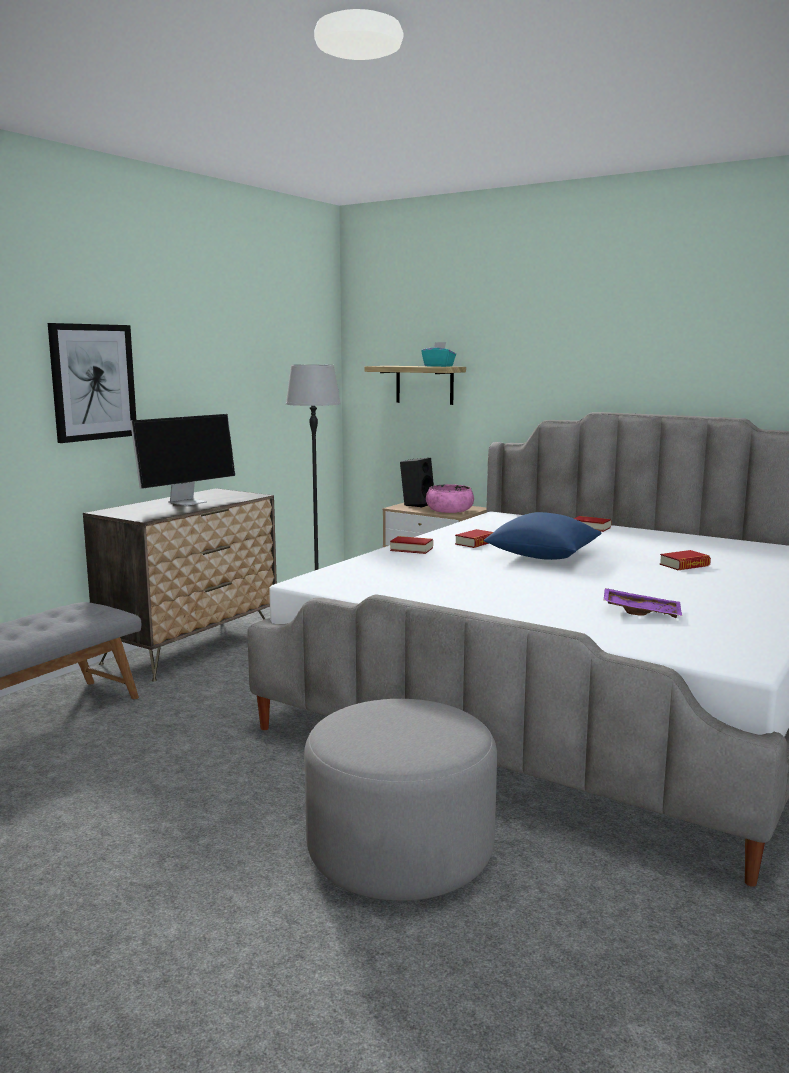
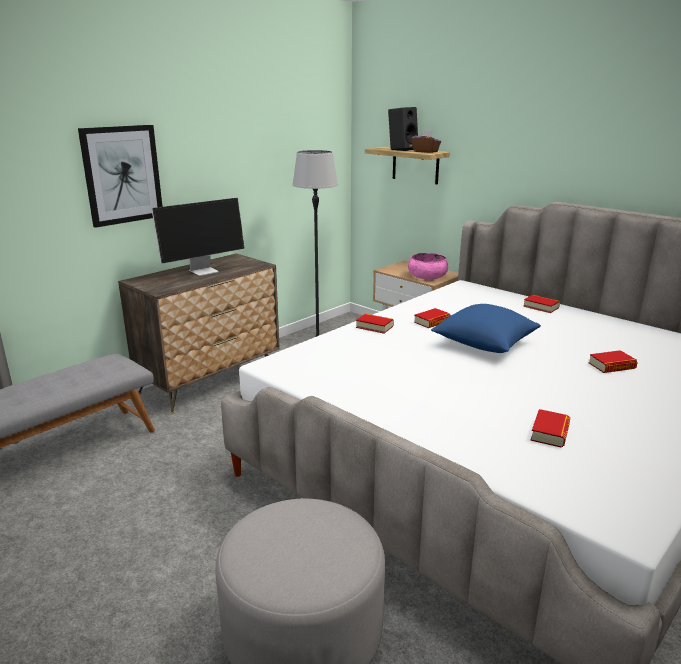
camera: 10 degrees right, 10 degrees up
black speaker [400,458,434,507] -> black speaker moved to [388,107,418,151]
turquoise tissue box [421,342,456,367] -> brown tissue box [411,130,441,153]
purple tray [603,588,682,618] -> book [530,409,570,447]

